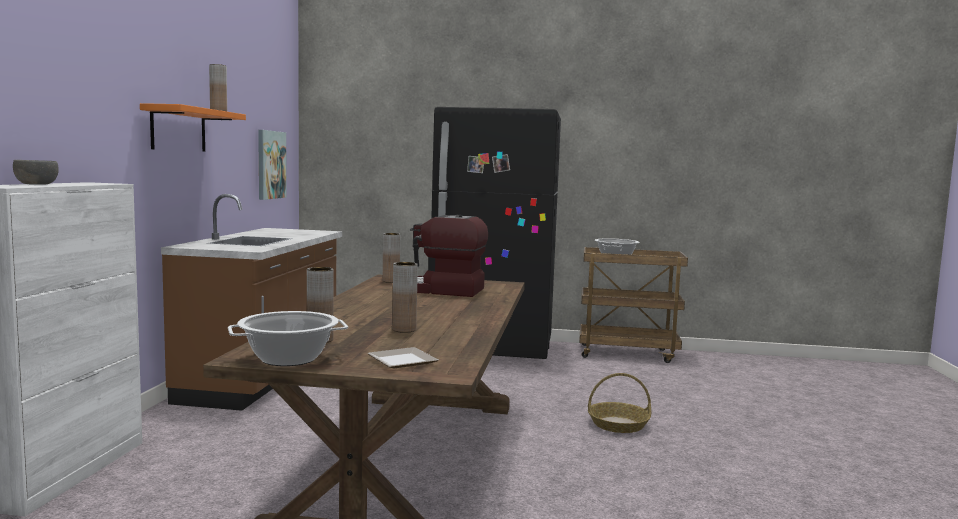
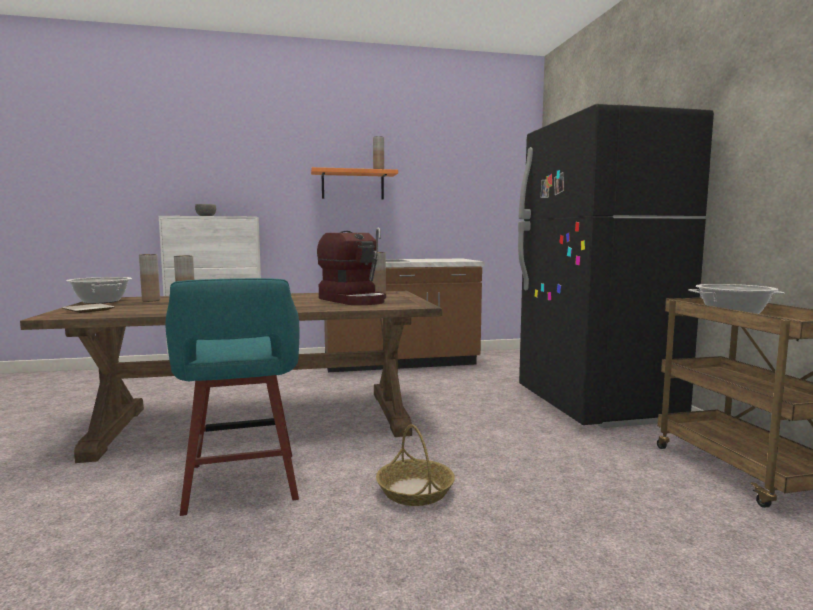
camera: 70 degrees right, 0 degrees up
picture [258,130,287,200] -> none
coffee machine [410,215,488,297] -> coffee machine turned 150 degrees clockwise [317,231,386,305]
none -> turquoise stool [165,278,299,516]

